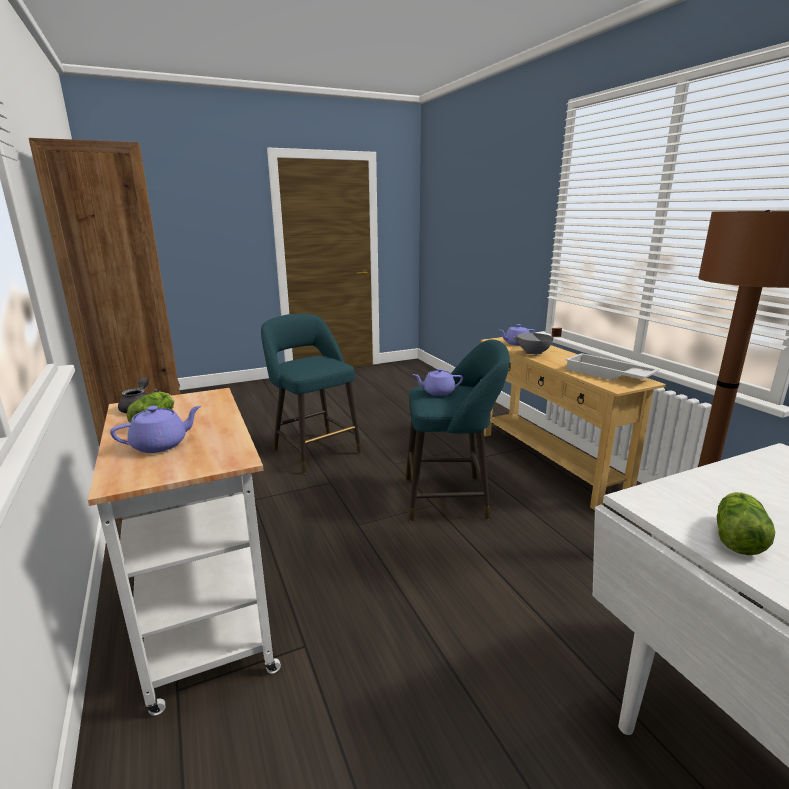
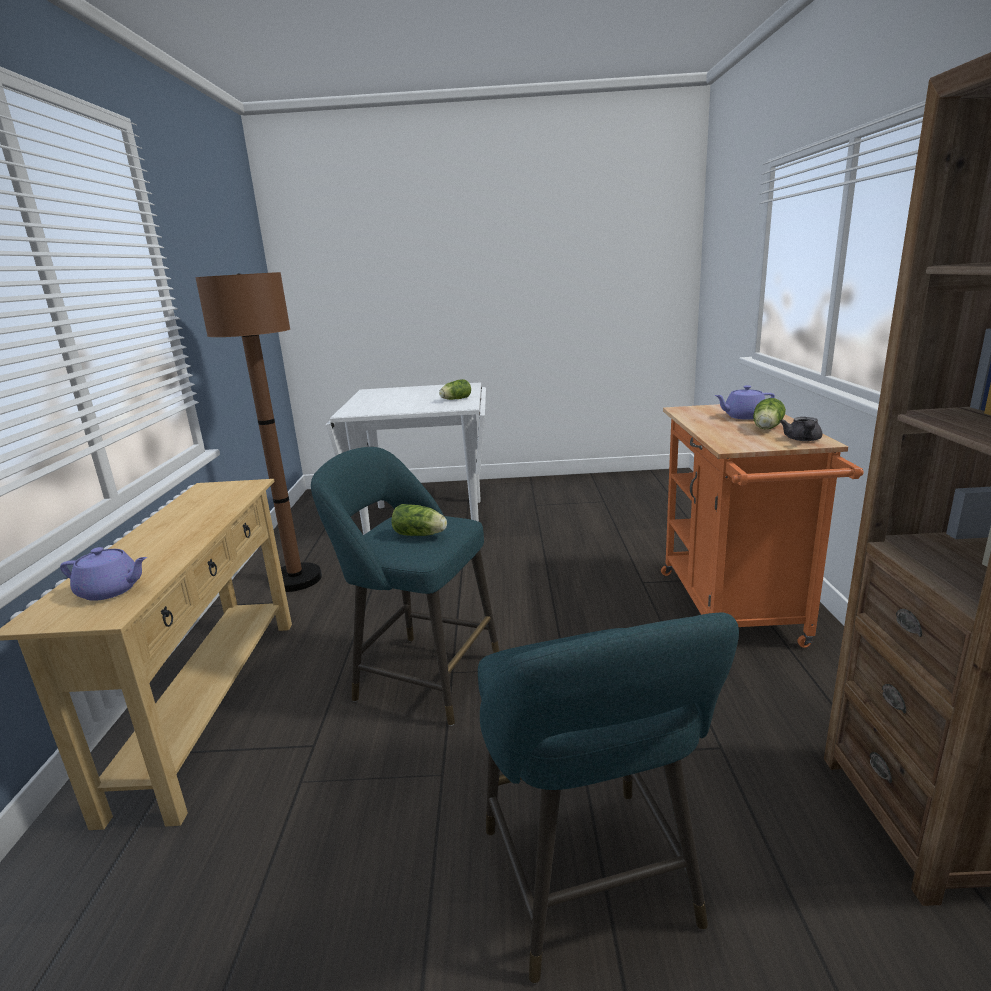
camera: 155 degrees left, 0 degrees up
white cart [88,388,281,716] -> orange cart [661,404,863,648]
purple teapot [412,368,463,396] -> lettuce [391,504,447,536]
grey cooking pot [514,328,562,356] -> none
white tray [565,353,660,380] -> none

